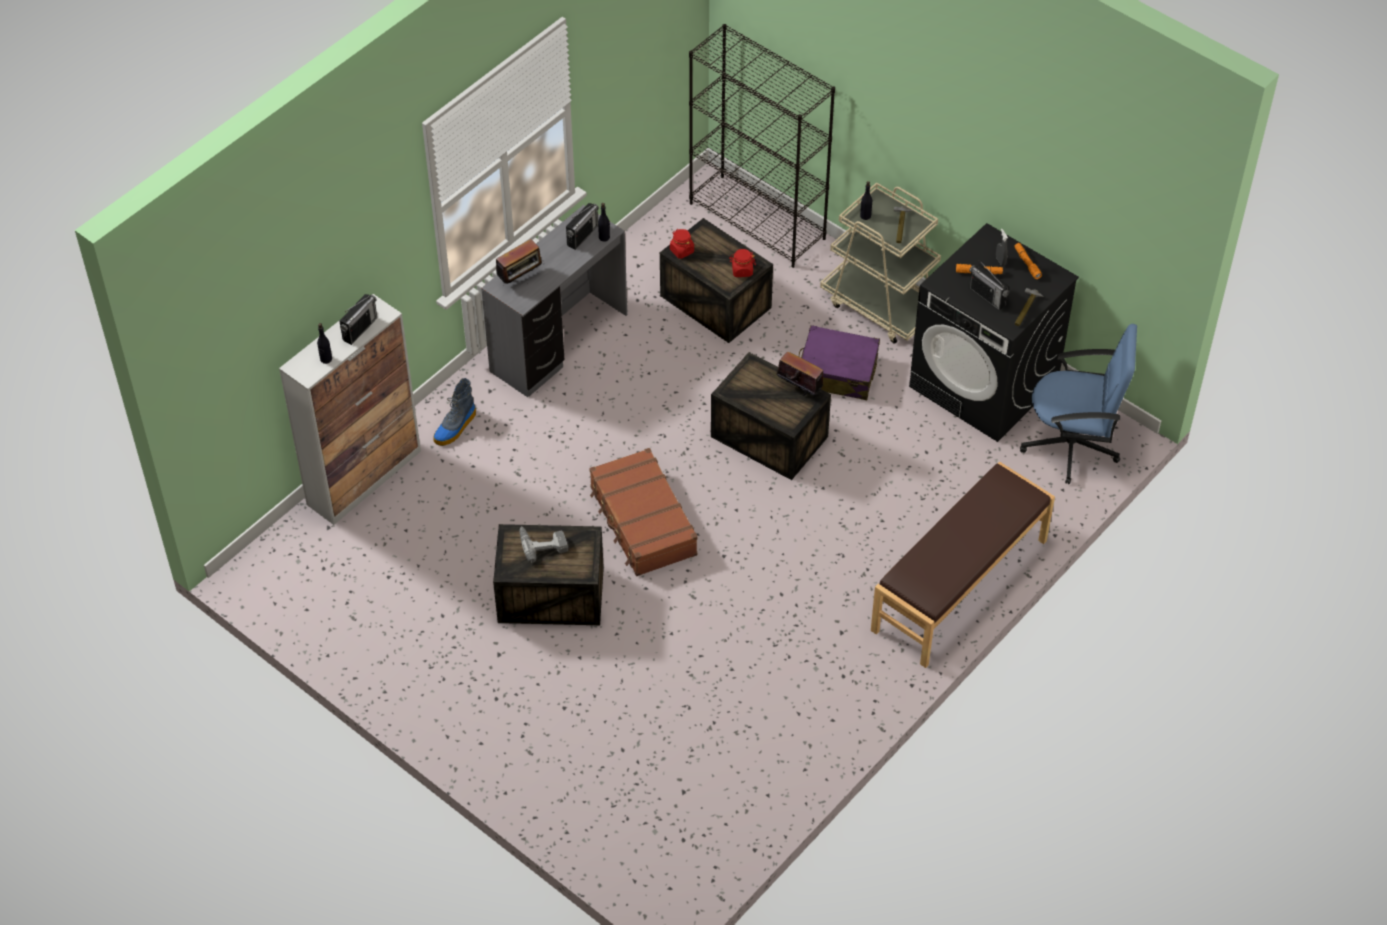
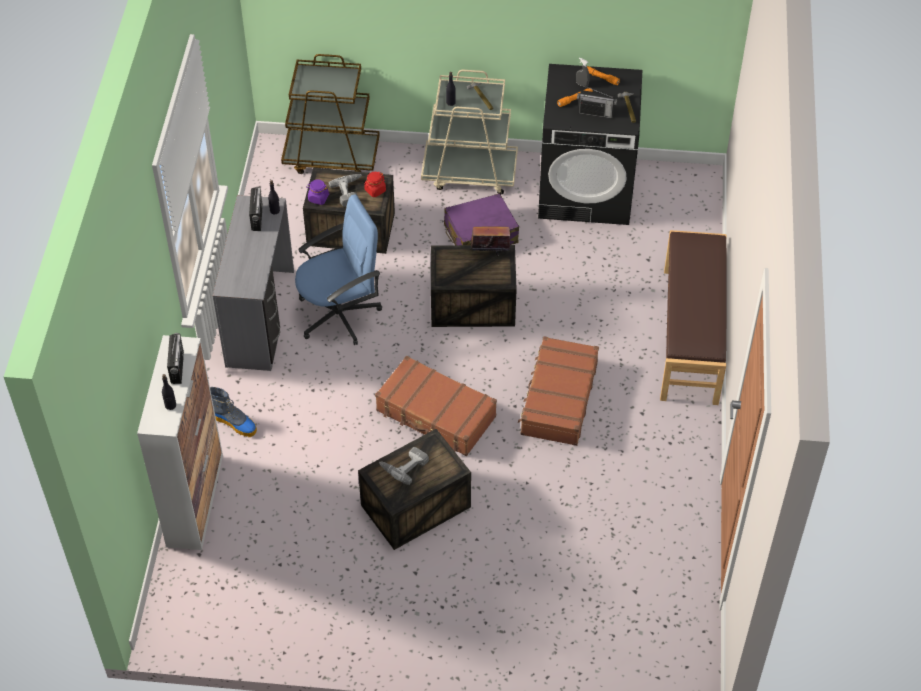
camera: 35 degrees left, 0 degrees up
boot [433,378,476,446] -> boot turned 60 degrees counterclockwise [210,387,257,437]
radio [496,239,544,284] -> none
red jar [670,229,694,259] -> purple jar [306,180,329,205]
black bookcase [689,24,835,268] -> brown cart [281,54,380,174]
blue office chair [1020,324,1137,484] -> blue office chair moved to [295,195,382,345]
none -> power drill [328,174,362,207]
none -> brown suitcase [518,336,599,446]

